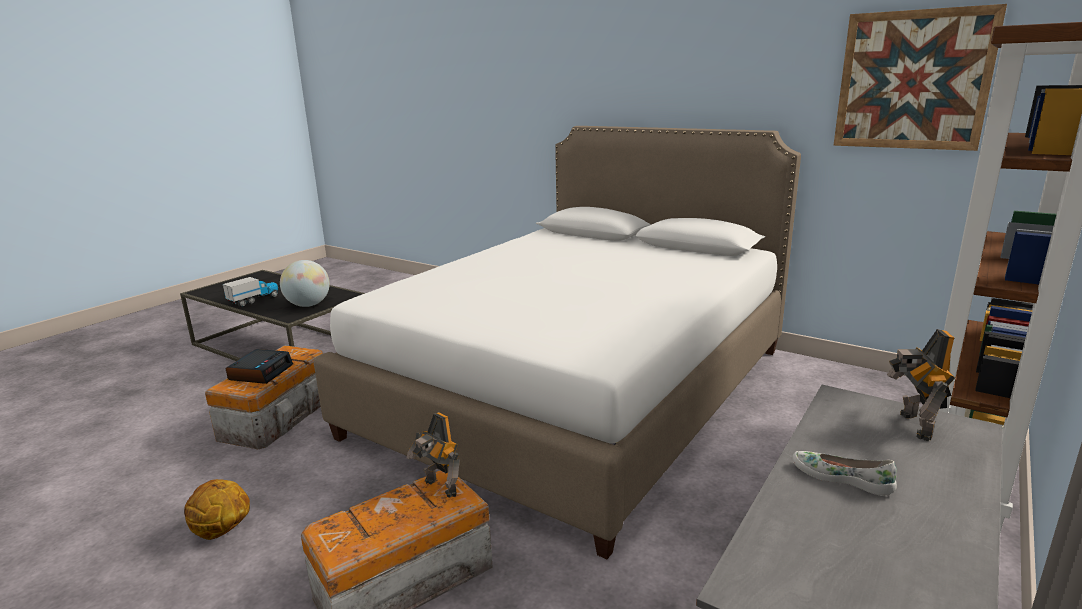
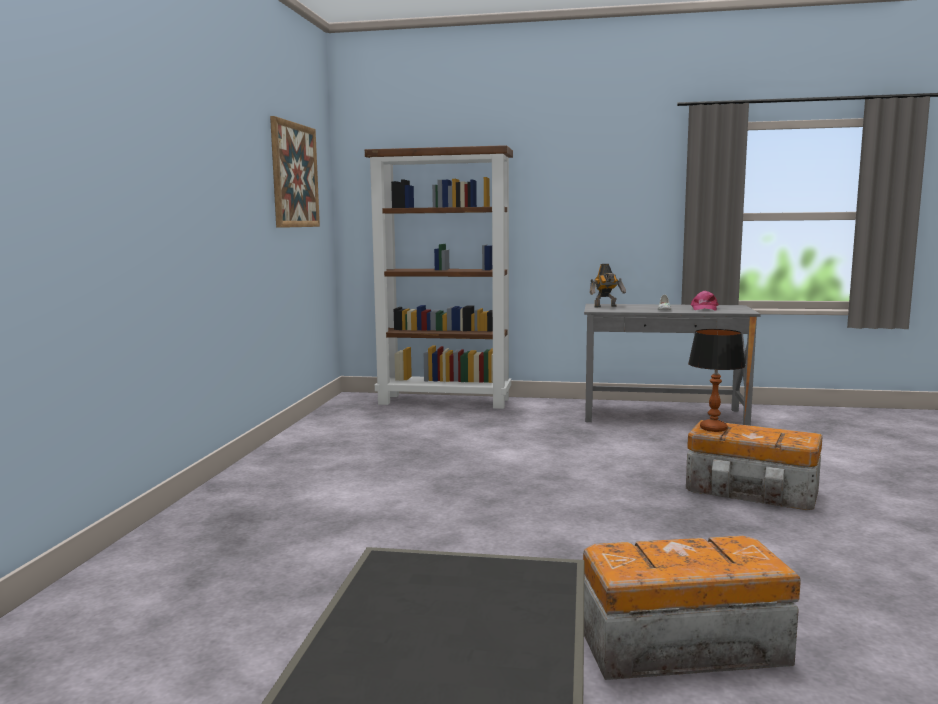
camera: 115 degrees left, 10 degrees down
basketball [184,479,250,540] -> none
toy truck [223,277,279,307] -> none
alarm clock [226,349,293,384] -> none
globe [280,260,330,307] -> none
white bed [314,126,801,559] -> none
toy robot [407,412,460,498] -> table lamp [688,329,746,432]
none -> pink cap [690,291,719,311]

